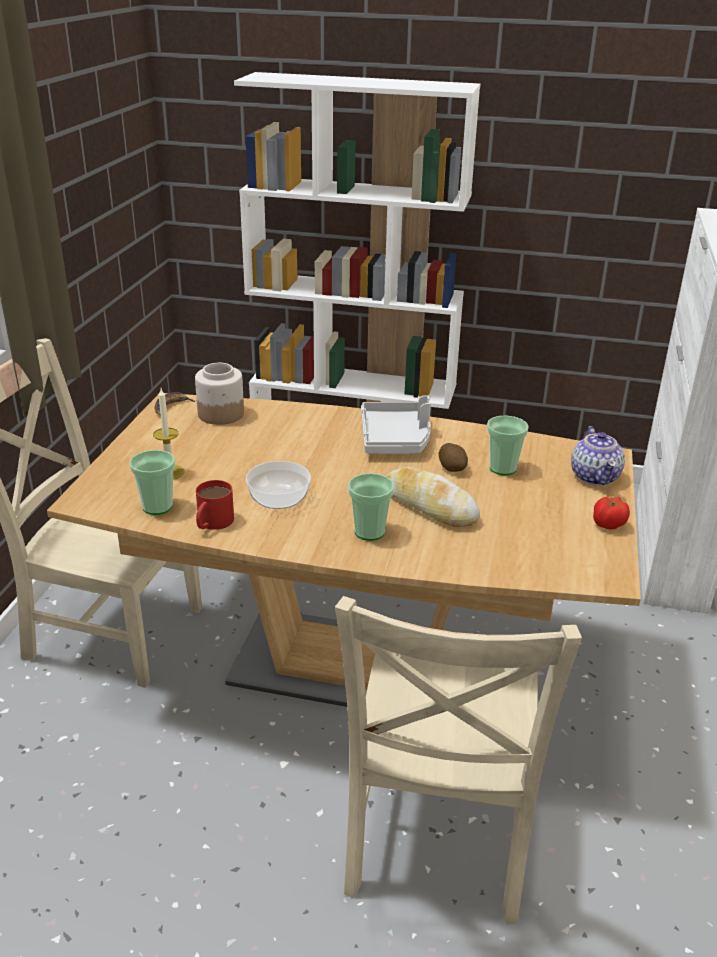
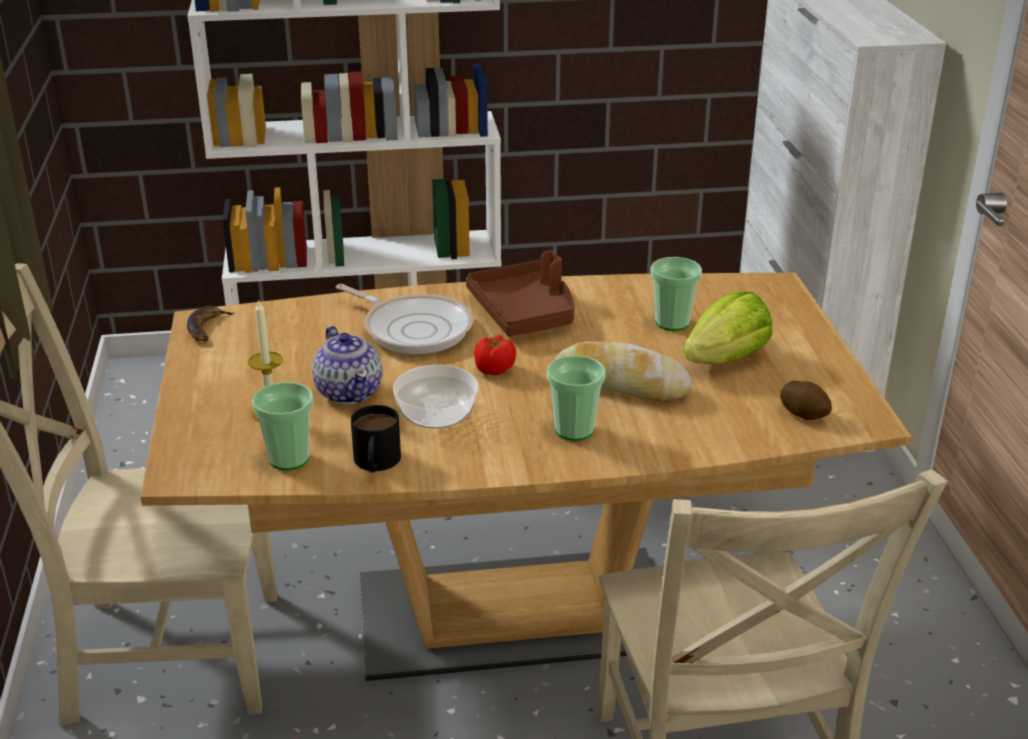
camera: 20 degrees left, 0 degrees up
jar [195,363,244,425] -> none
red mug [196,480,234,530] -> black mug [351,405,401,472]
grey tray [361,395,431,454] -> brown tray [466,250,574,336]
potato [439,443,468,472] -> potato moved to [780,381,832,420]
teapot [571,426,625,486] -> teapot moved to [312,326,383,404]
tomato [593,496,630,530] -> tomato moved to [474,335,516,375]
none -> frying pan [336,284,474,354]
none -> lettuce [683,292,772,364]

